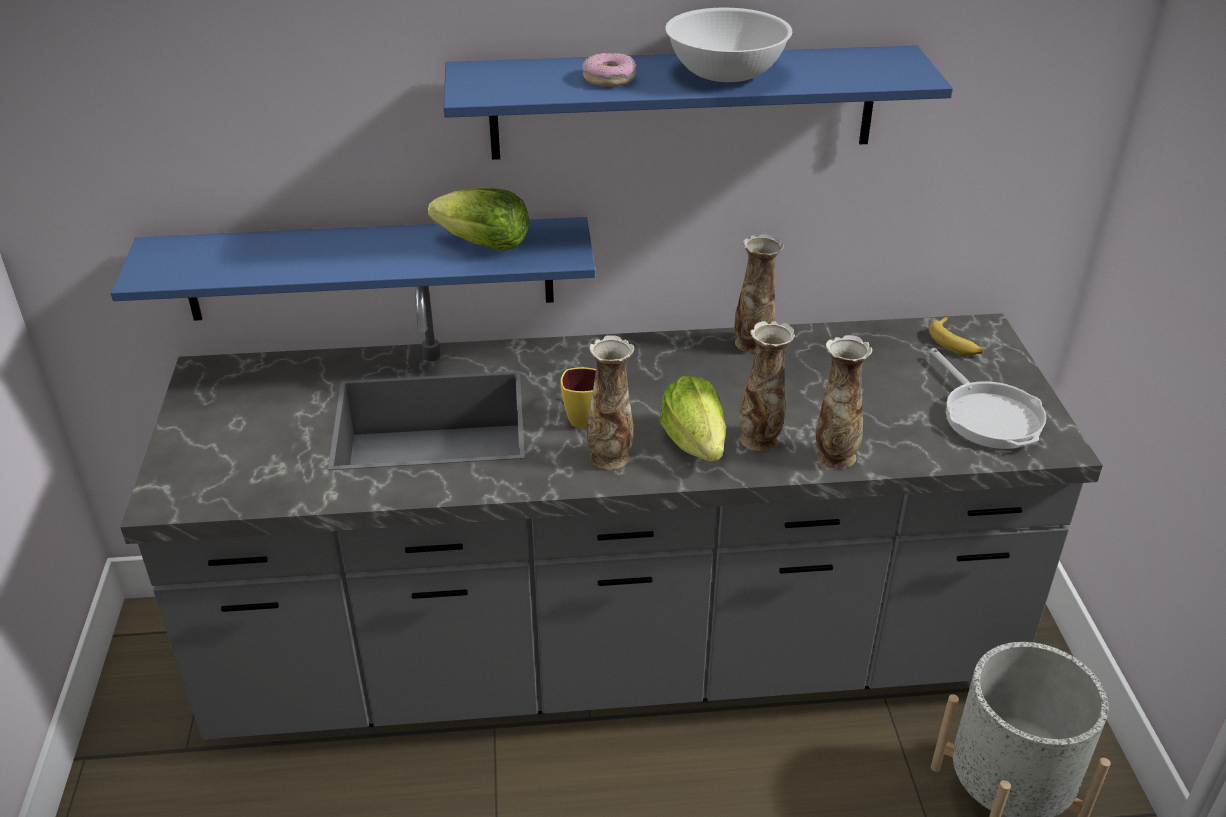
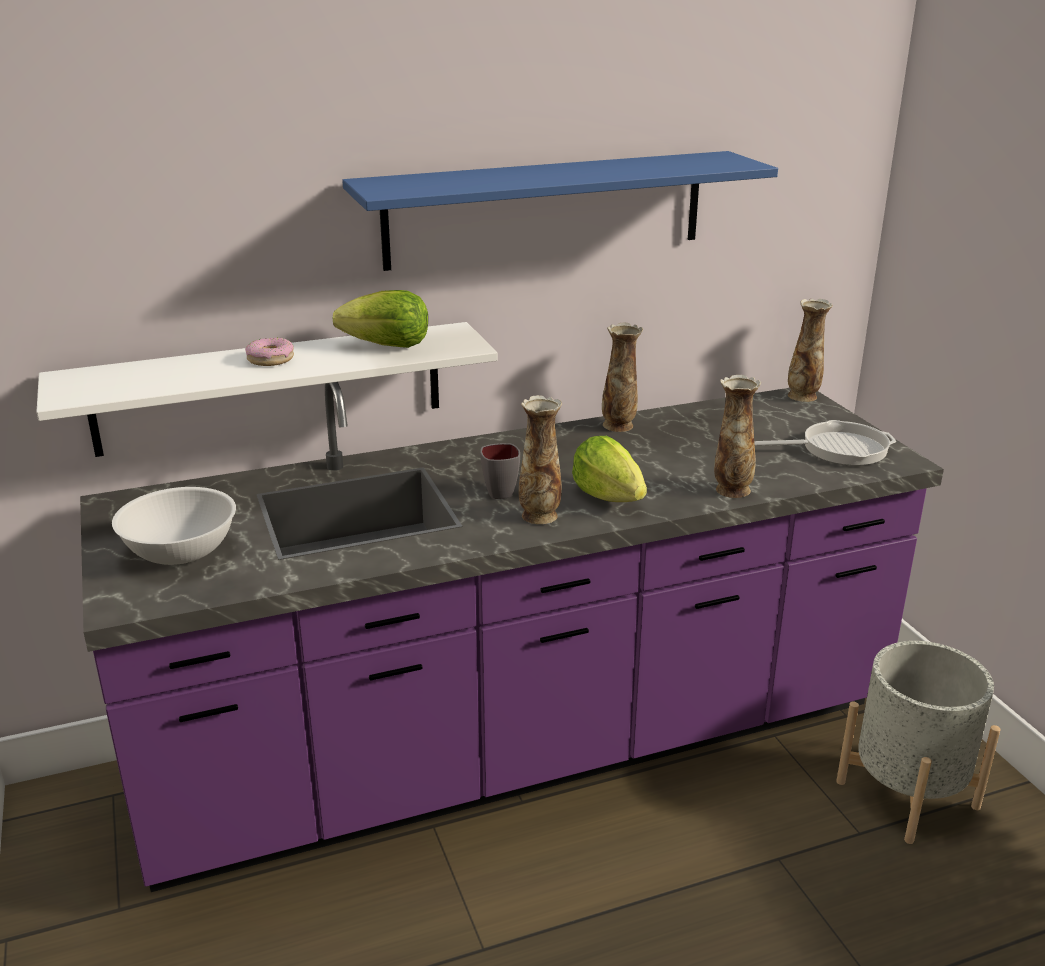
camera: 15 degrees left, 10 degrees down
blue shelf [111,217,596,321] -> white shelf [36,322,498,457]
grey counter [120,286,1103,740] -> purple counter [80,382,944,892]
yellow mug [561,367,596,428] -> grey mug [480,443,520,499]
donut [582,53,637,87] -> donut moved to [245,338,294,366]
white bowl [665,8,792,82] -> white bowl moved to [112,487,236,565]
vase [739,321,795,451] -> vase moved to [788,299,833,402]
banana [929,316,983,356] -> none
frying pan [930,348,1046,449] -> frying pan turned 60 degrees counterclockwise [754,420,896,466]

